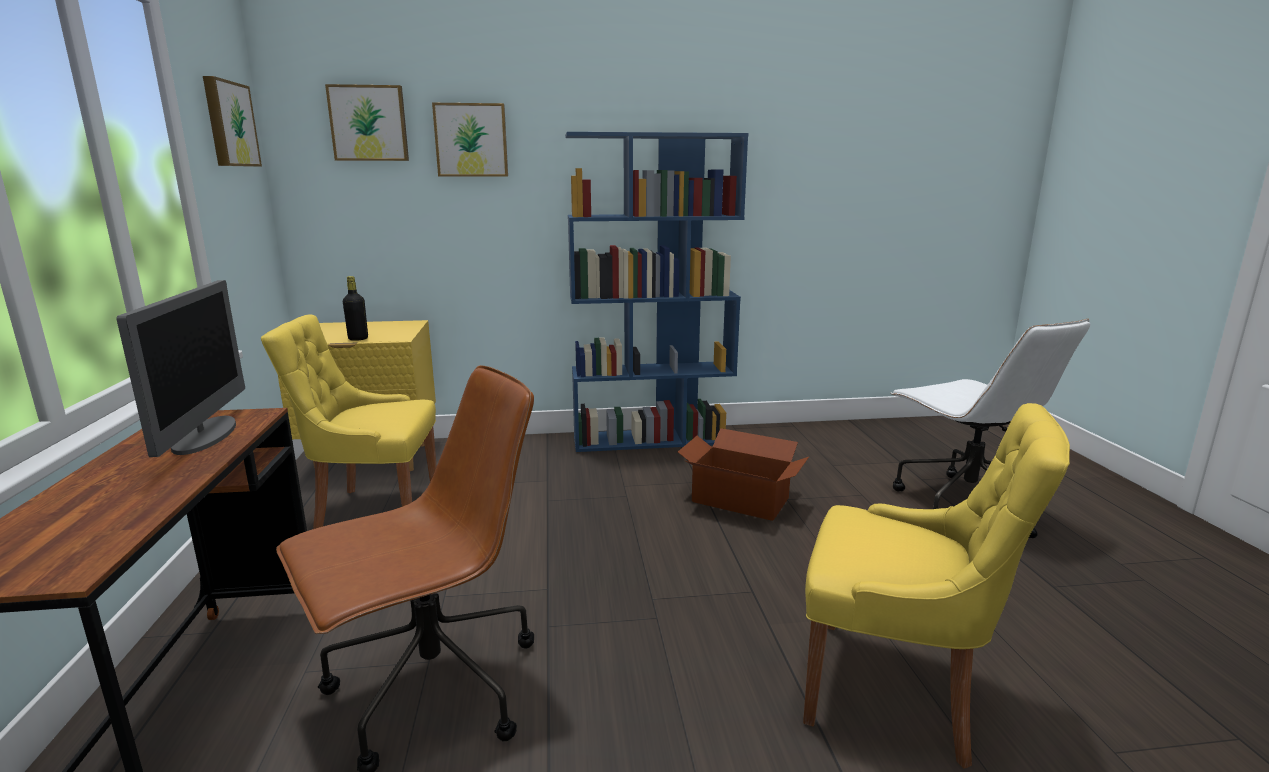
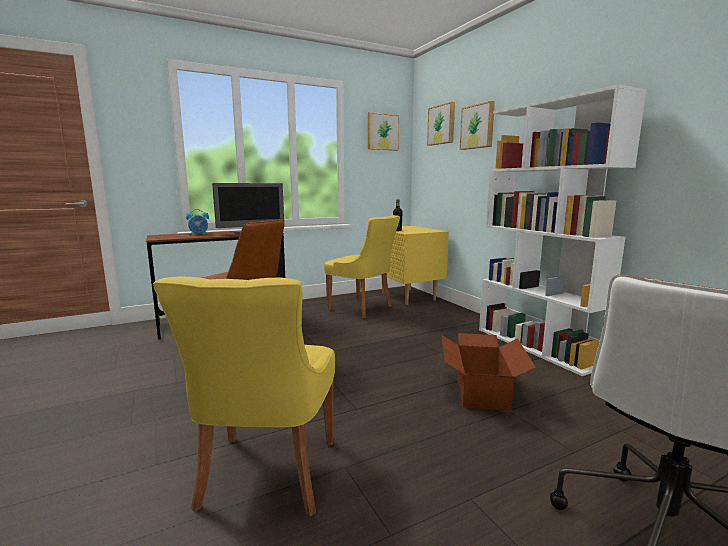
camera: 70 degrees right, 5 degrees down
yellow chair [261,314,437,529] -> yellow chair turned 150 degrees clockwise [324,215,400,318]
blue bookcase [565,132,748,452] -> white bookcase [479,84,647,376]
none -> alarm clock [186,209,209,235]

